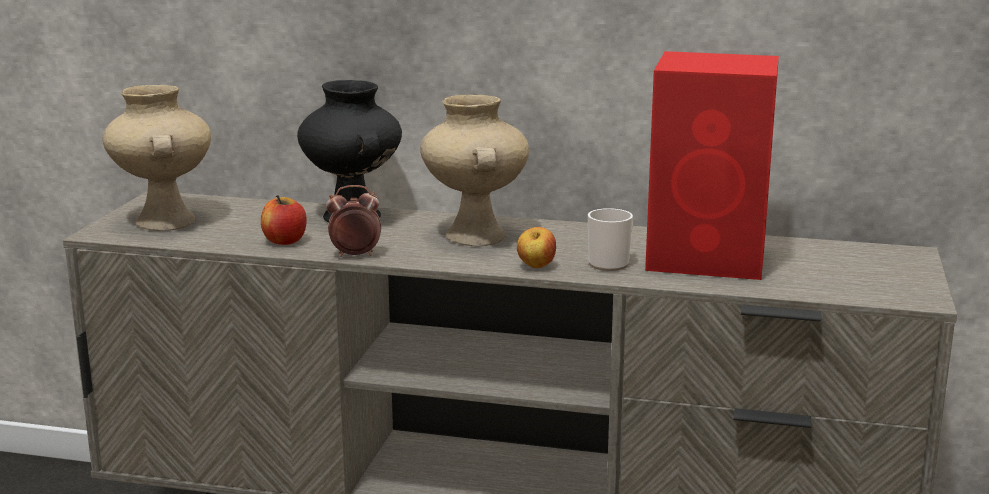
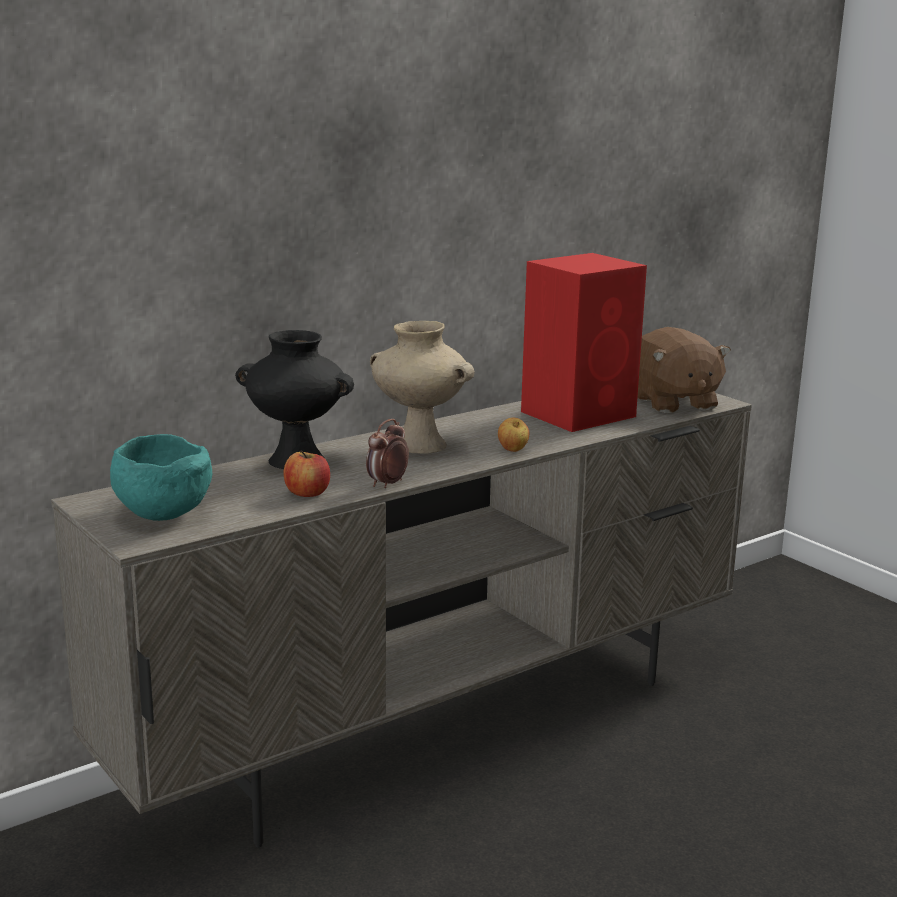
camera: 50 degrees left, 0 degrees up
beige vase [103,85,211,231] -> turquoise bowl [110,434,212,521]
mug [588,208,633,271] -> none
none -> brown plush toy [637,327,731,413]

